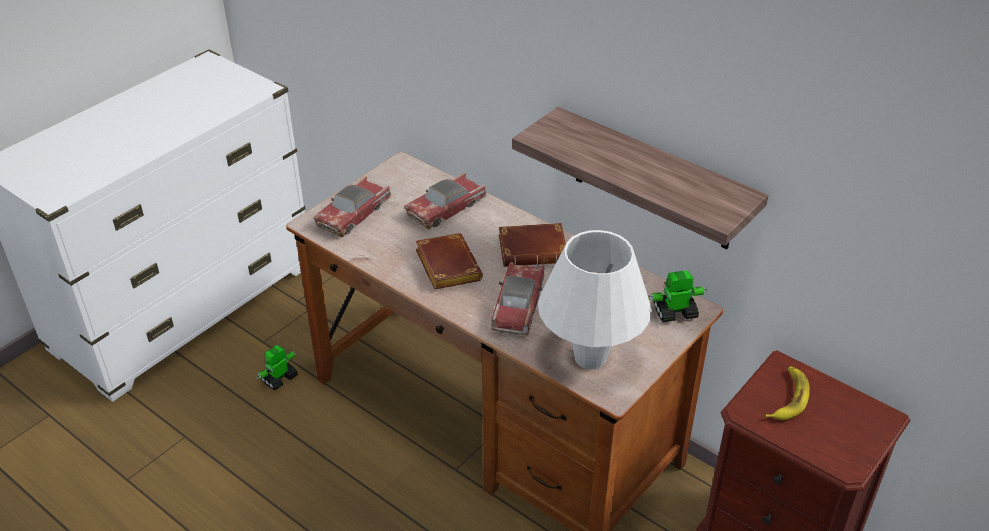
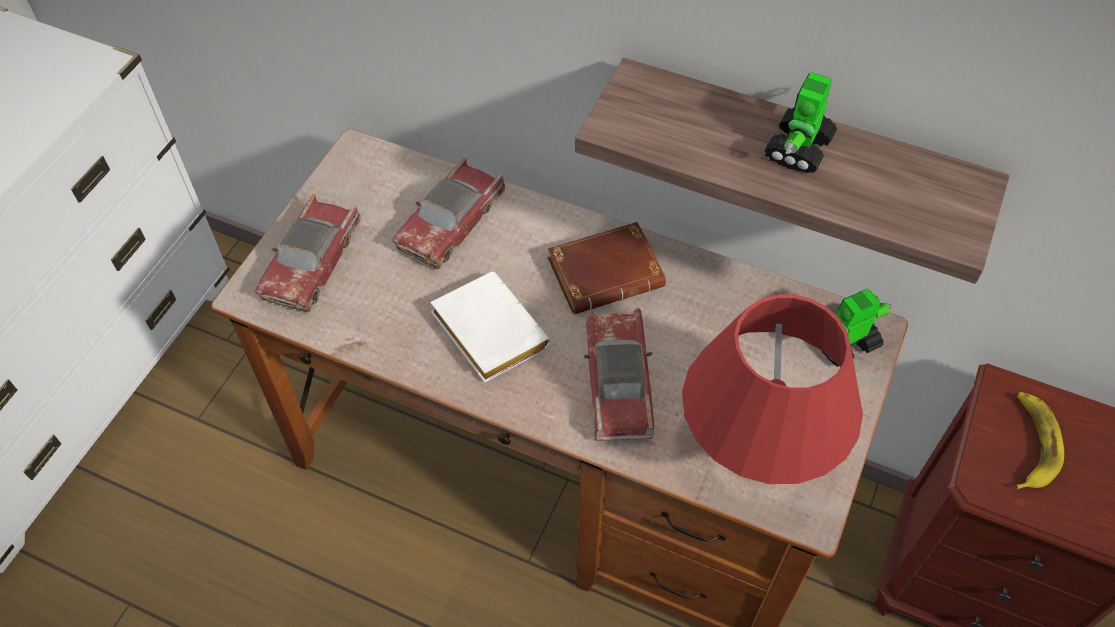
camera: 15 degrees left, 15 degrees up
toy robot [256,345,298,390] -> toy robot moved to [764,72,837,173]
brown book [416,233,483,290] -> white book [430,272,551,383]
white table lamp [538,230,652,369] -> red table lamp [682,294,863,484]

